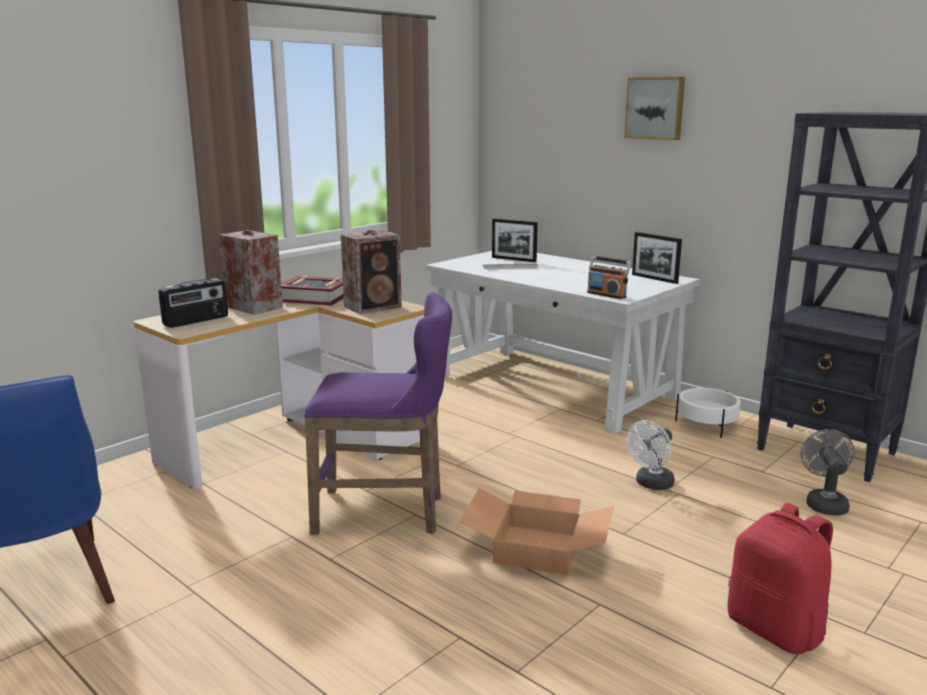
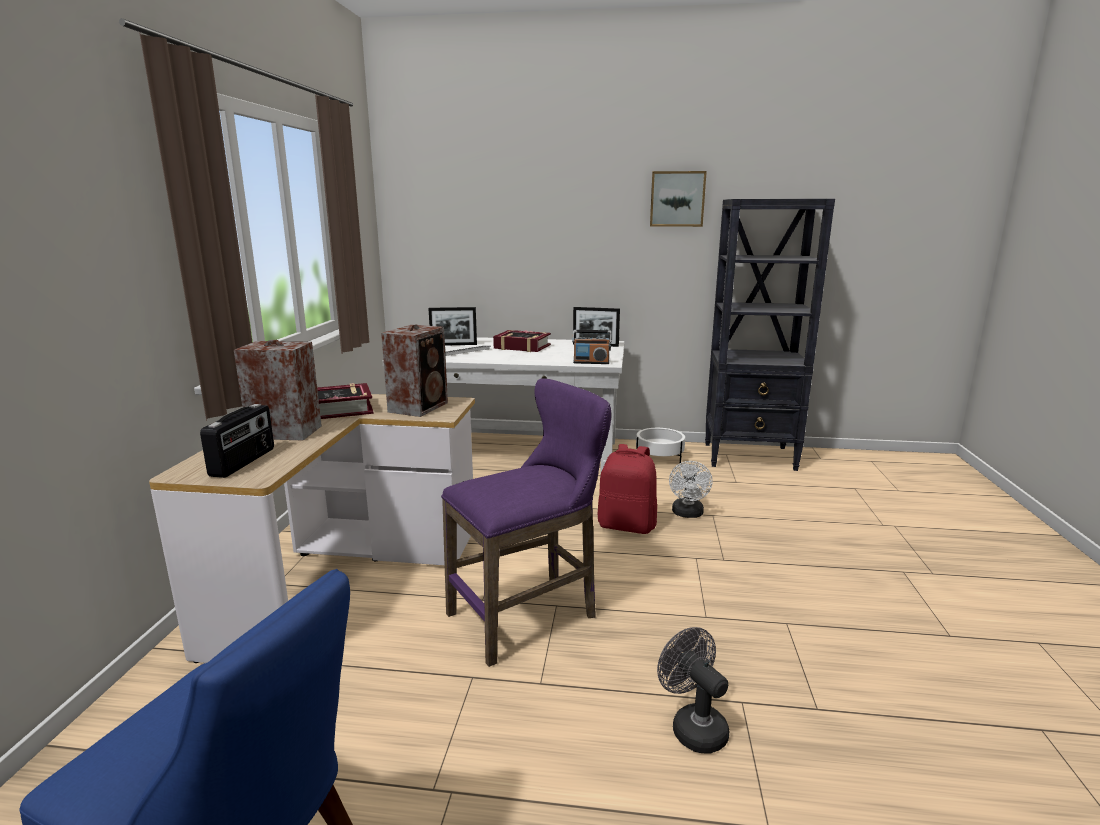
camera: 35 degrees left, 0 degrees up
cardboard box [459,488,614,575] -> none
picture [624,77,685,140] -> picture moved to [650,171,707,227]
red backpack [728,503,833,654] -> red backpack moved to [598,444,657,534]
grey fan [801,429,855,515] -> grey fan moved to [657,627,729,753]
none -> book [493,330,551,352]

